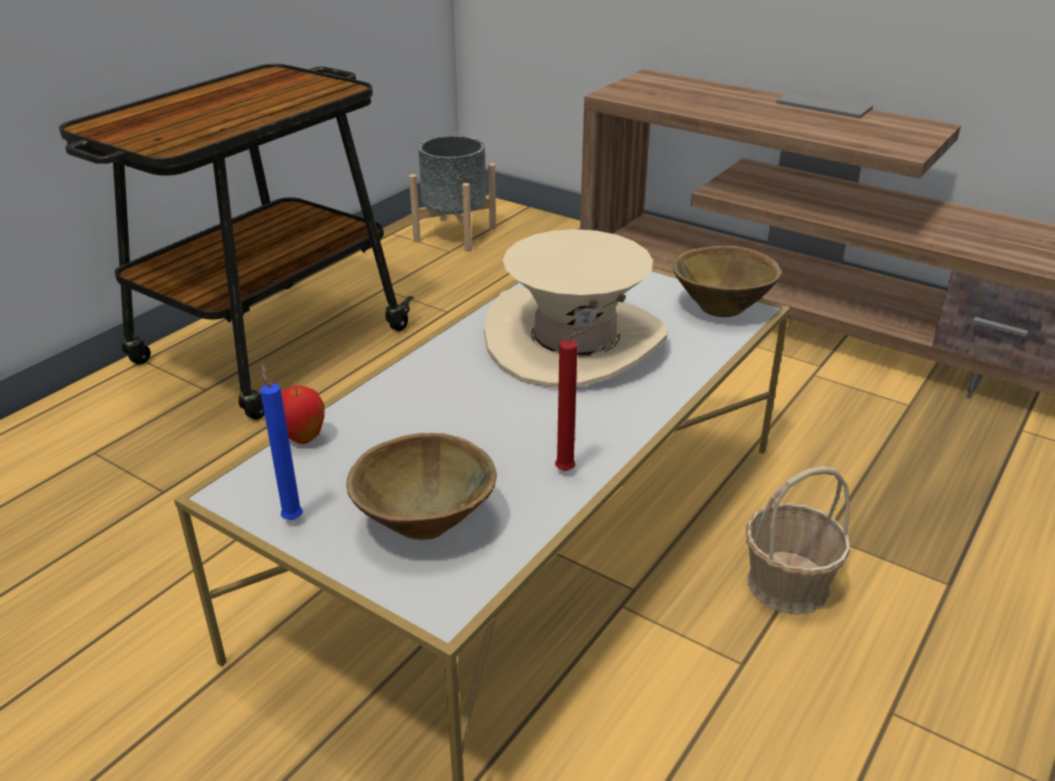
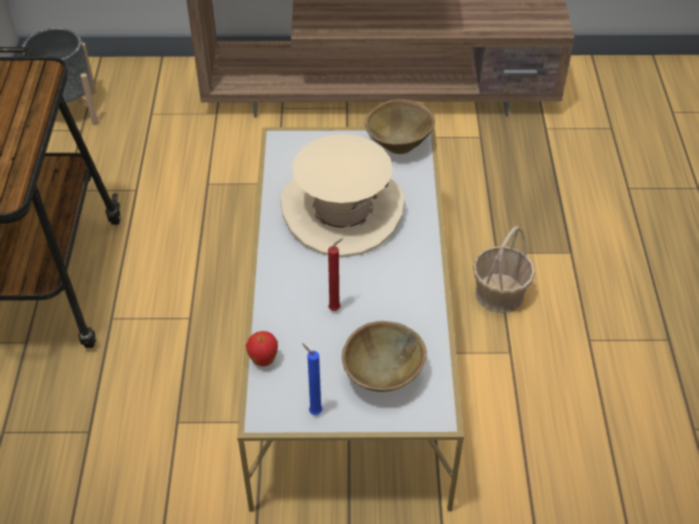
camera: 35 degrees left, 15 degrees up
red candle [555,329,588,471] -> red candle moved to [328,238,343,311]

